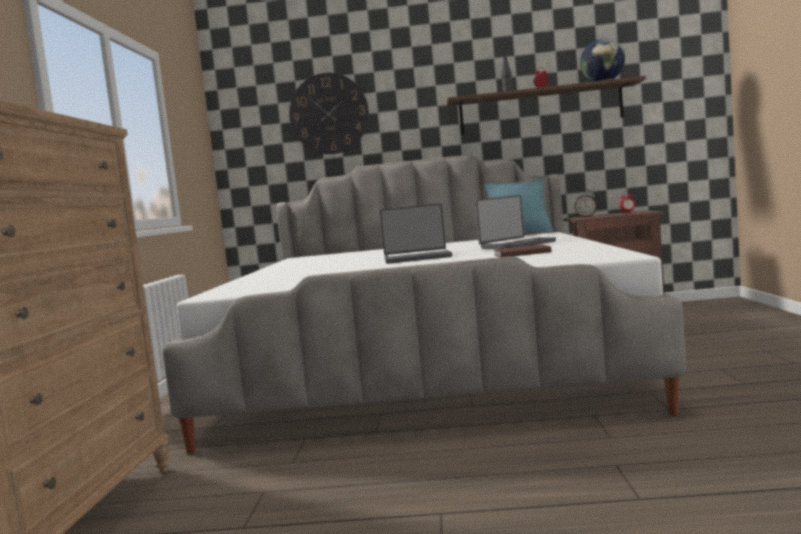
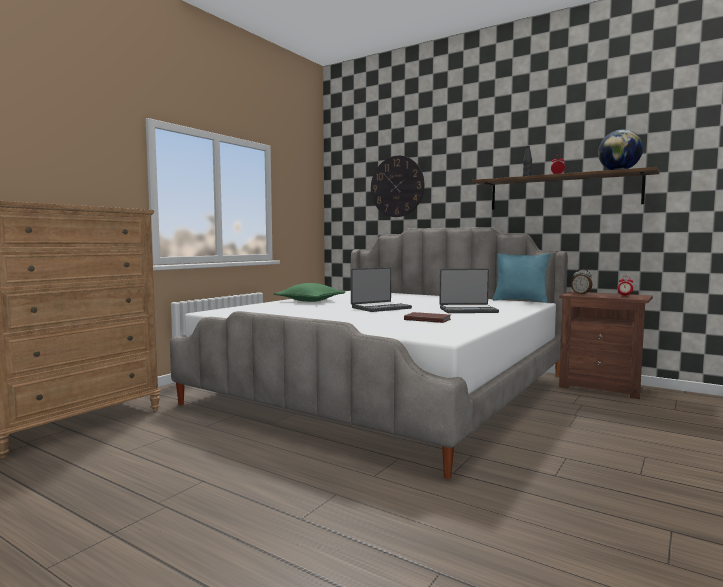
camera: 30 degrees right, 0 degrees up
laptop [380,203,452,264] -> laptop turned 60 degrees counterclockwise [351,267,412,312]
none -> green pillow [274,283,345,302]

